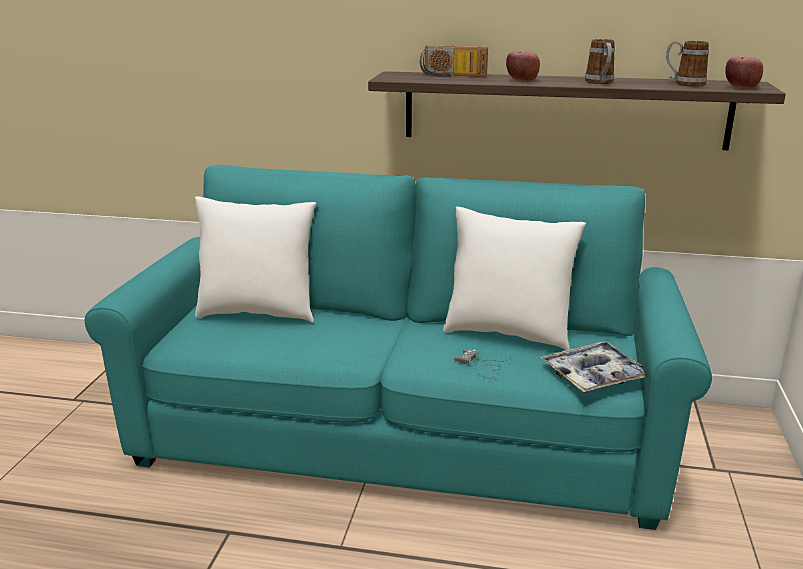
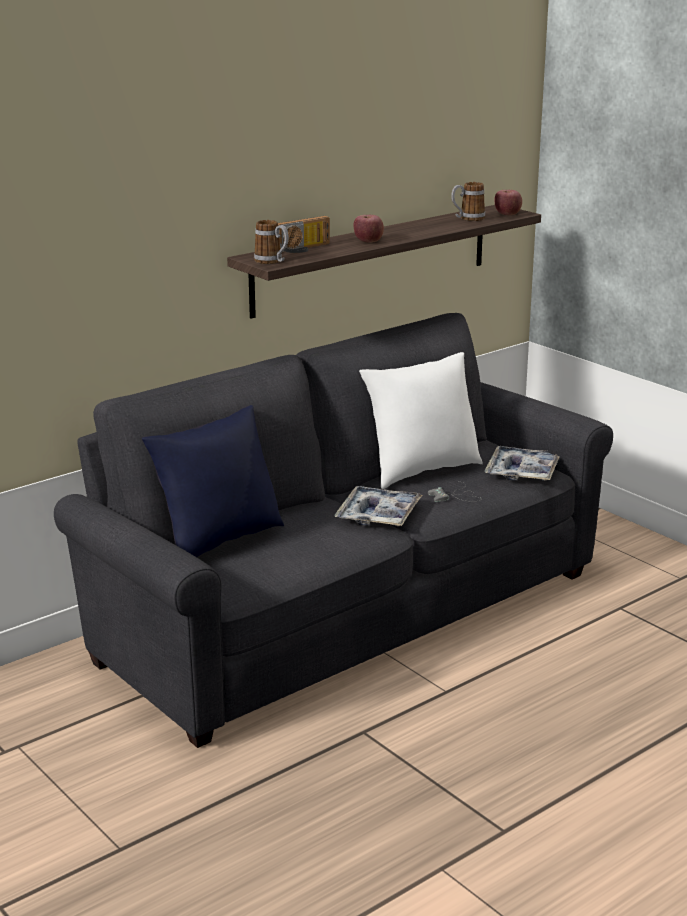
camera: 50 degrees left, 0 degrees up
turquoise sofa [85,165,712,530] -> grey sofa [54,313,613,748]
white pillow [195,197,316,323] -> blue pillow [142,405,284,557]
mug [585,39,615,84] -> mug moved to [254,220,289,264]
none -> tray [334,486,423,526]

